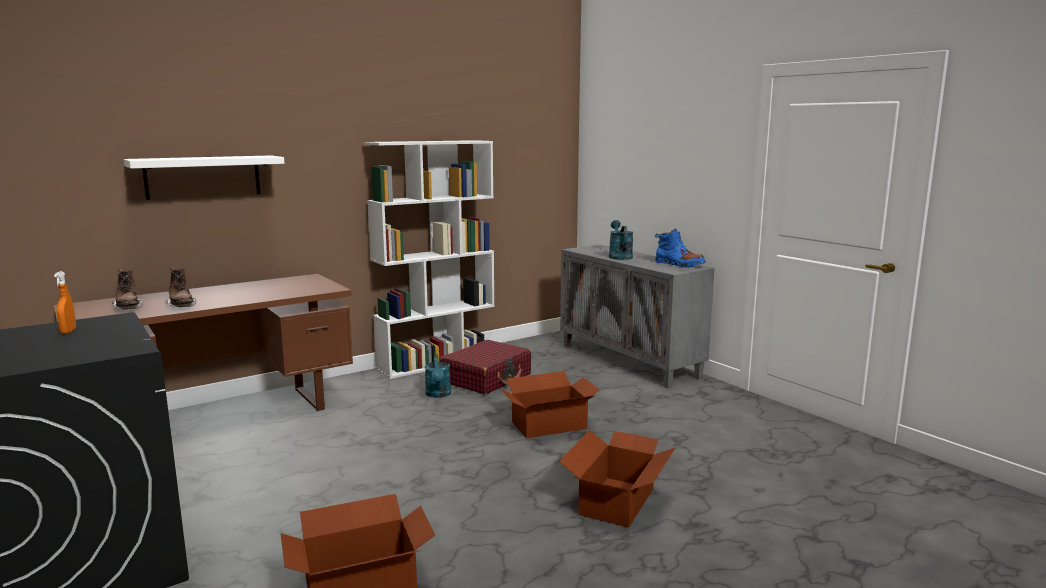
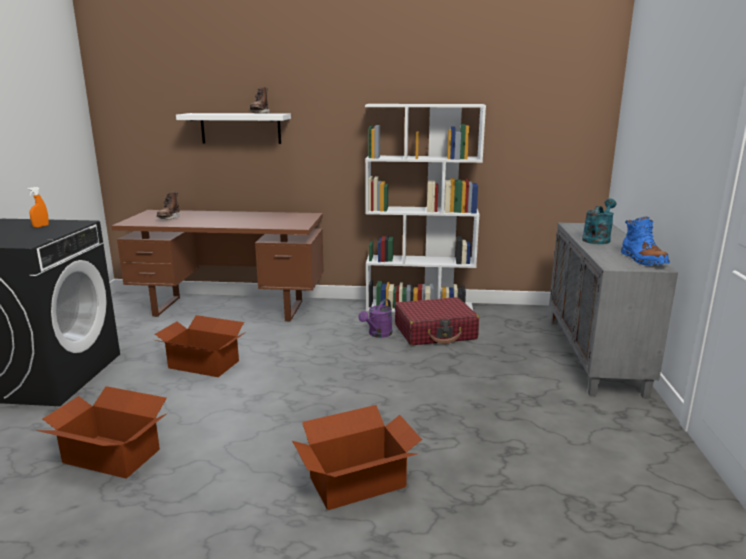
camera: 40 degrees right, 5 degrees up
brown boot [165,268,196,307] -> brown boot moved to [248,87,270,113]
turquoise watering can [425,354,451,398] -> purple watering can [359,299,392,338]
cardboard box [500,371,600,439] -> cardboard box moved to [155,315,246,377]

